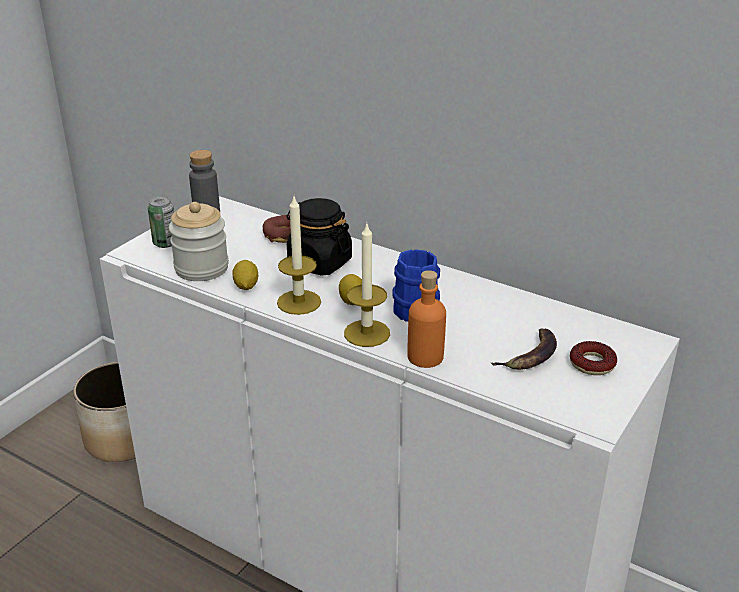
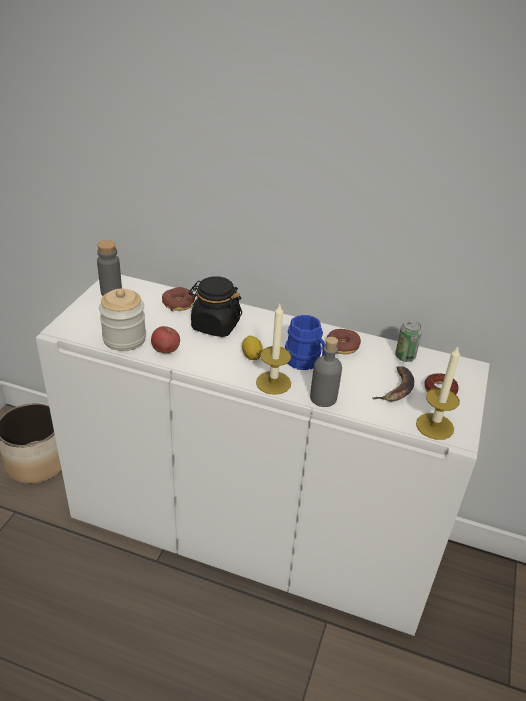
camera: 15 degrees left, 5 degrees up
can [148,197,174,248] -> can moved to [395,320,422,362]
lemon [232,260,259,290] -> apple [151,326,180,353]
candle [277,197,321,315] -> candle moved to [416,347,460,440]
orange bottle [407,270,446,368] -> grey bottle [310,337,342,407]
none -> donut [327,329,361,354]

